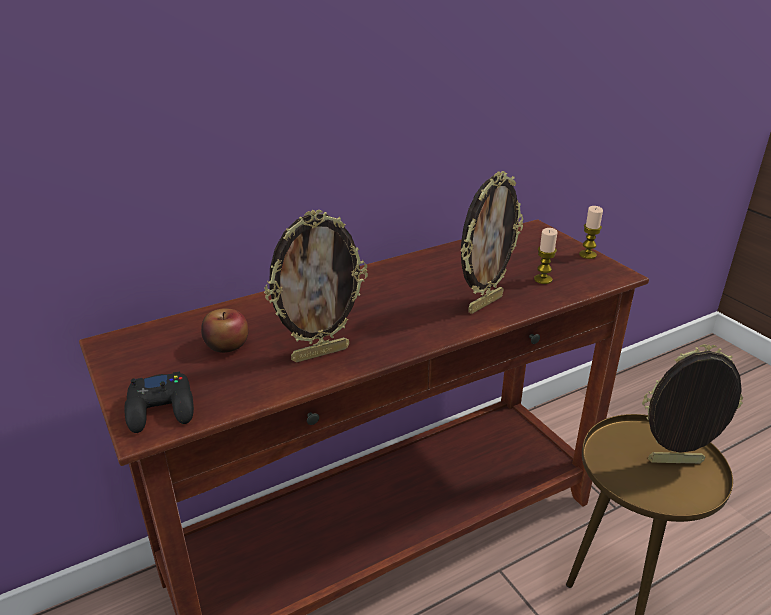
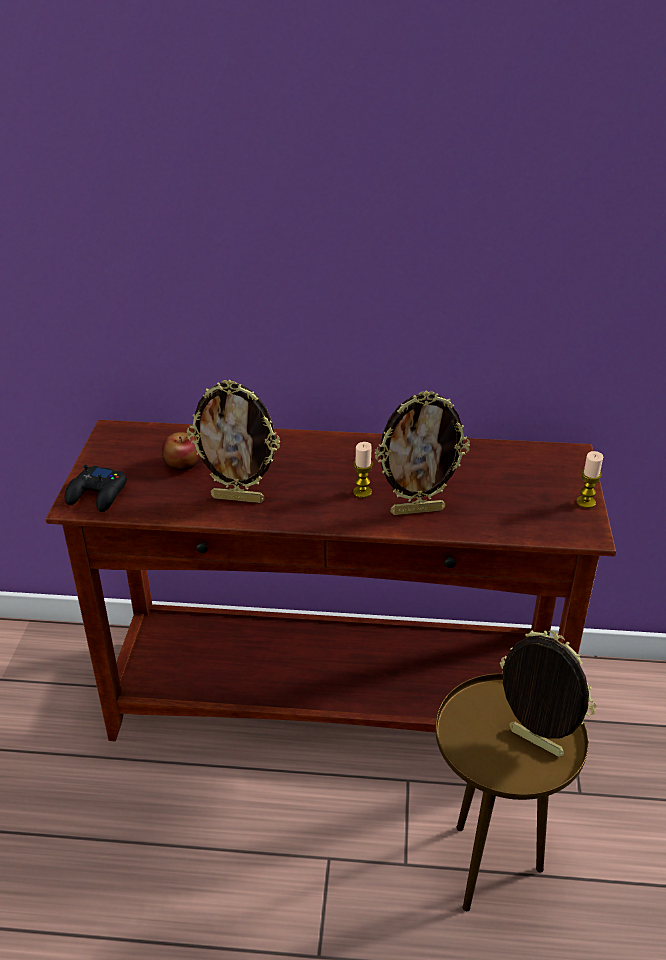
camera: 35 degrees right, 5 degrees up
candle [534,228,558,284] -> candle moved to [353,442,373,498]

